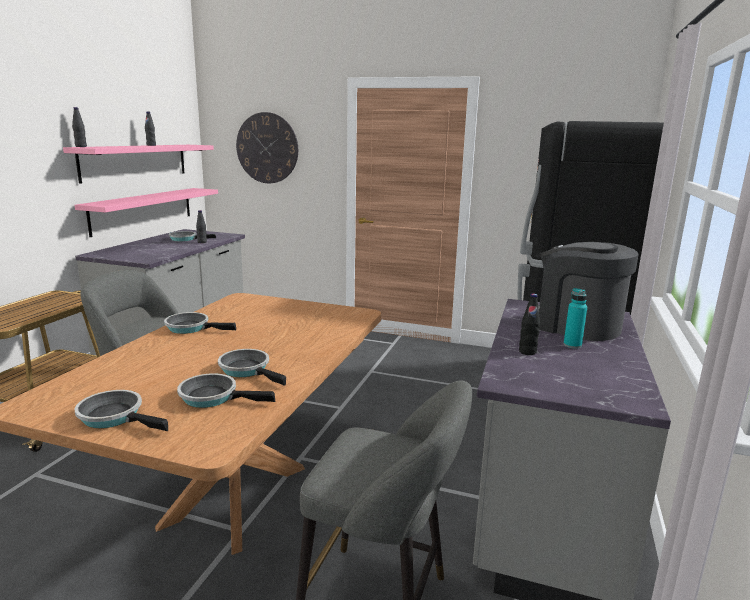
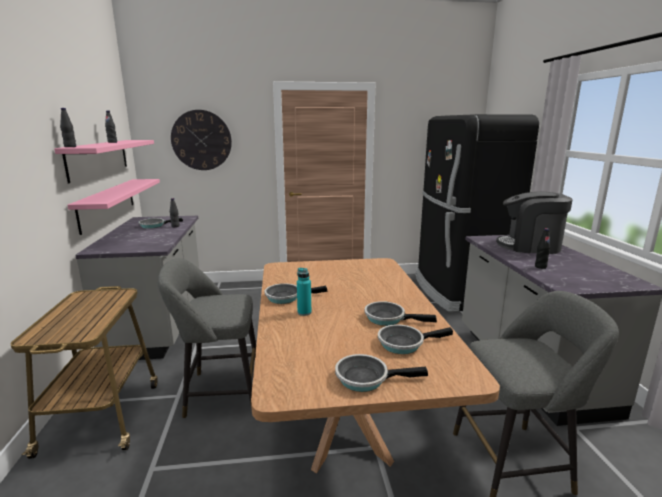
camera: 25 degrees left, 0 degrees up
turquoise bottle [564,288,587,349] -> turquoise bottle moved to [297,268,311,316]

